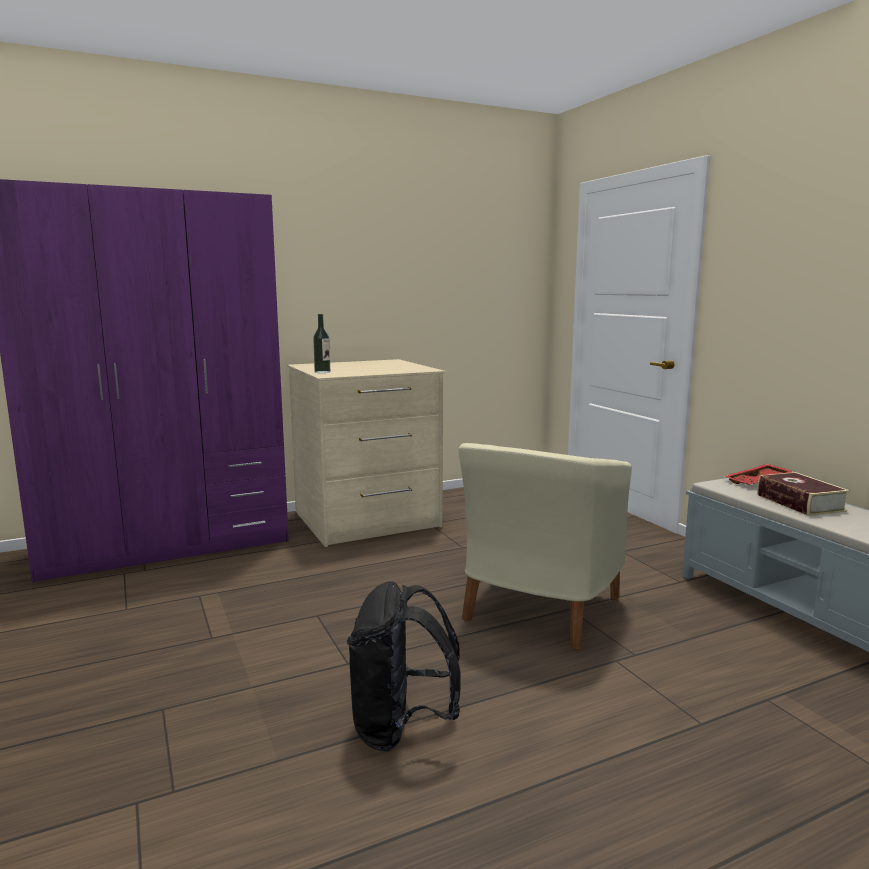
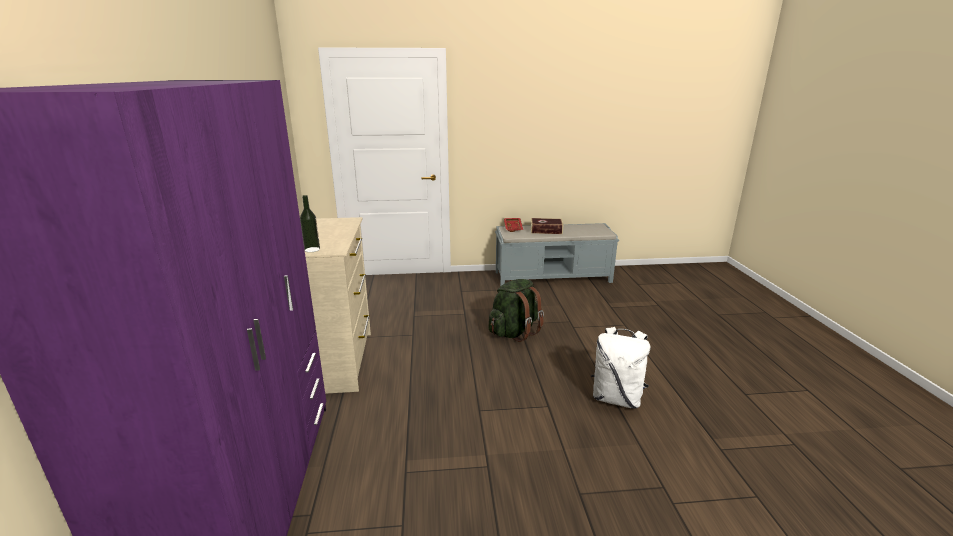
camera: 70 degrees left, 10 degrees up
black backpack [347,581,461,752] -> white backpack [591,327,651,409]
beige armchair [459,443,632,650] -> green backpack [489,279,544,342]

